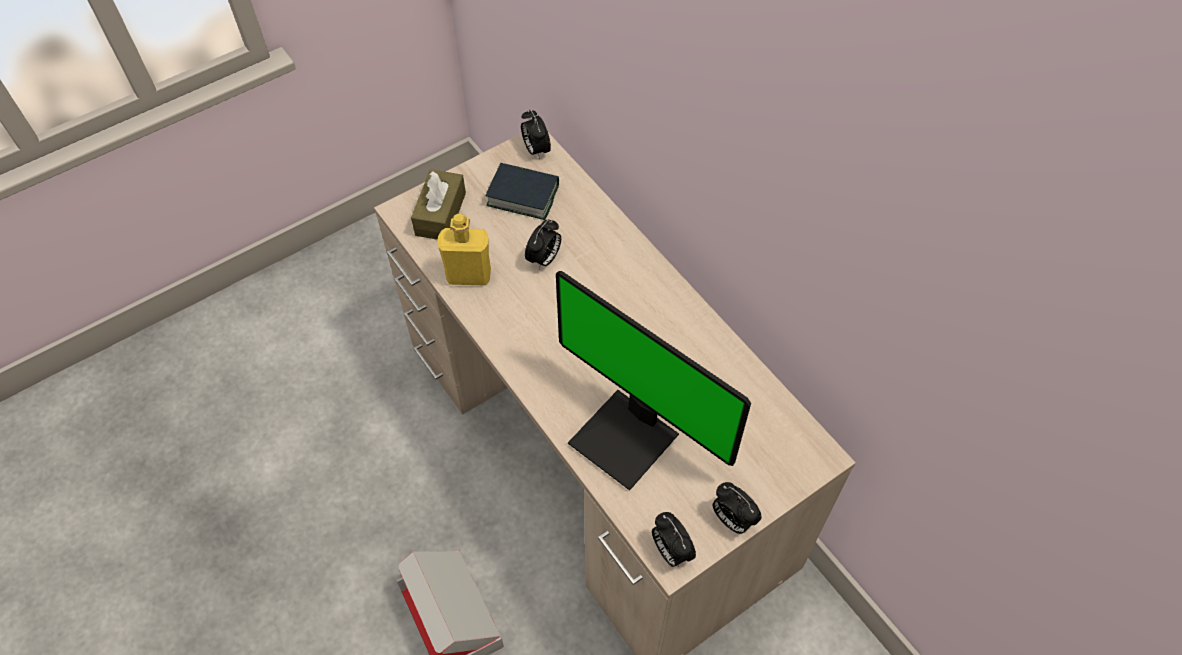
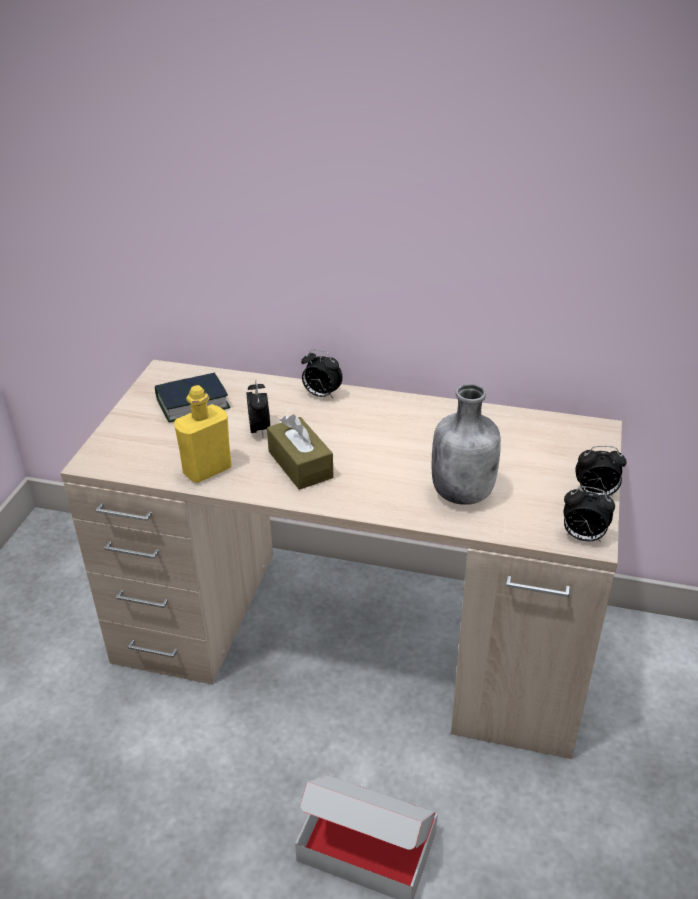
camera: 40 degrees left, 20 degrees down
brown tissue box [411,169,466,240] -> brown tissue box moved to [267,415,333,490]
alarm clock [521,109,551,160] -> alarm clock moved to [301,349,343,398]
monitor [556,271,751,490] -> grey bottle [432,384,501,505]

